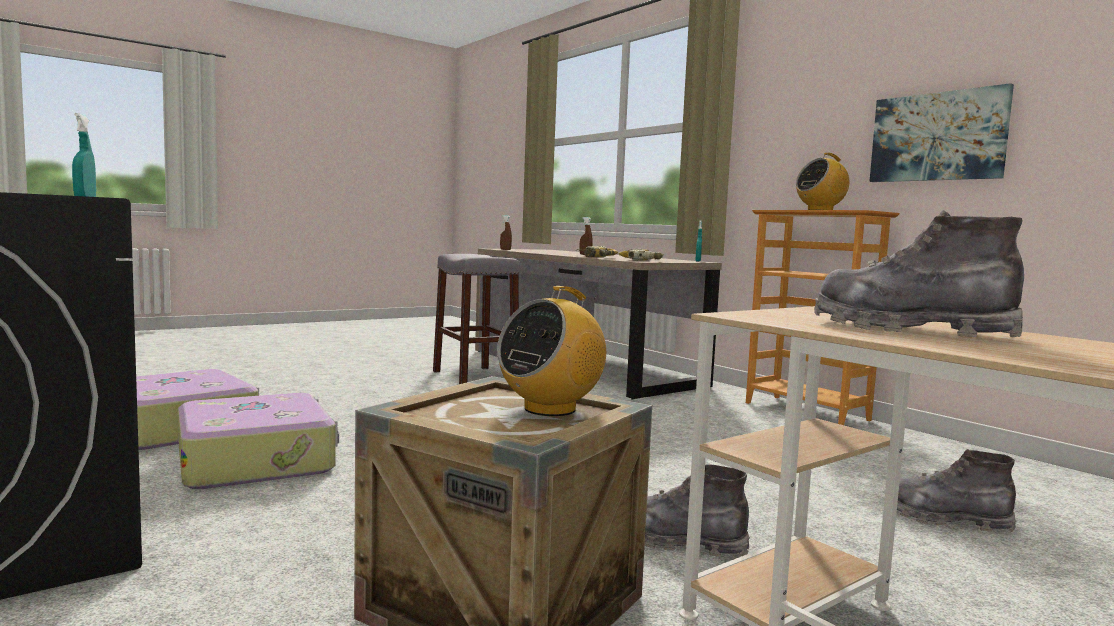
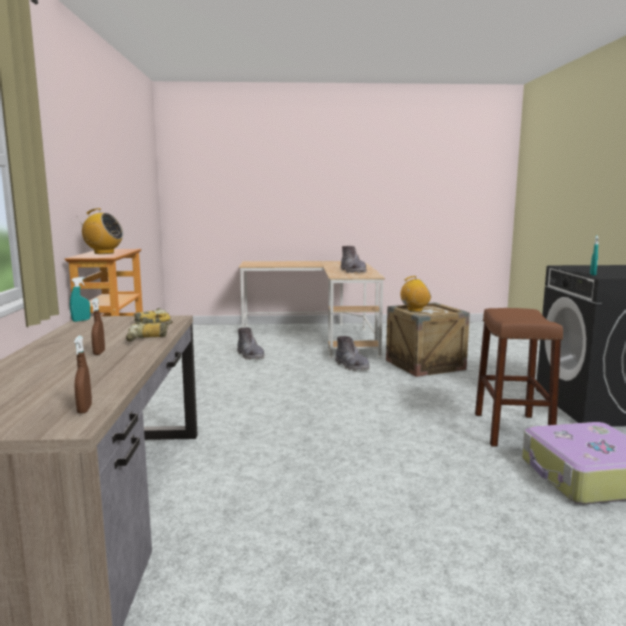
camera: 145 degrees left, 5 degrees up
suitcase [178,393,339,489] -> brown stool [475,308,563,447]
grey stool [433,254,520,384] -> none
picture [869,83,1014,182] -> none

